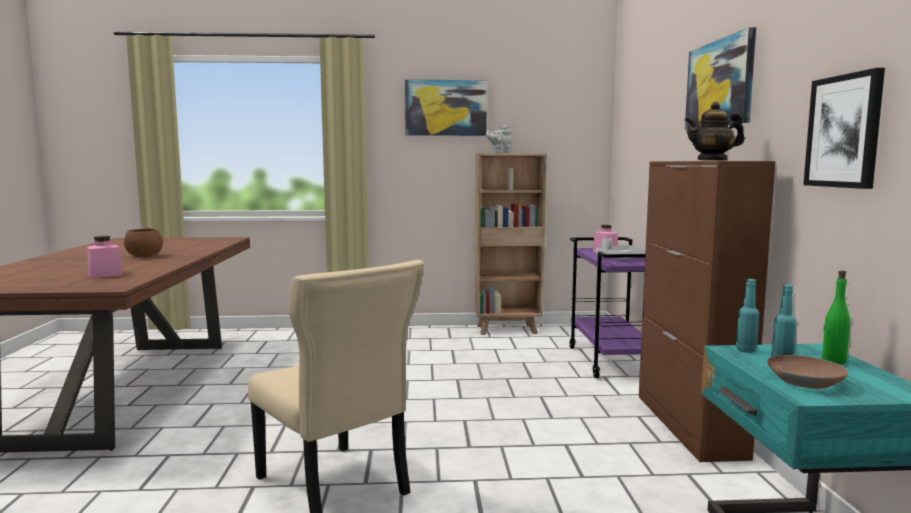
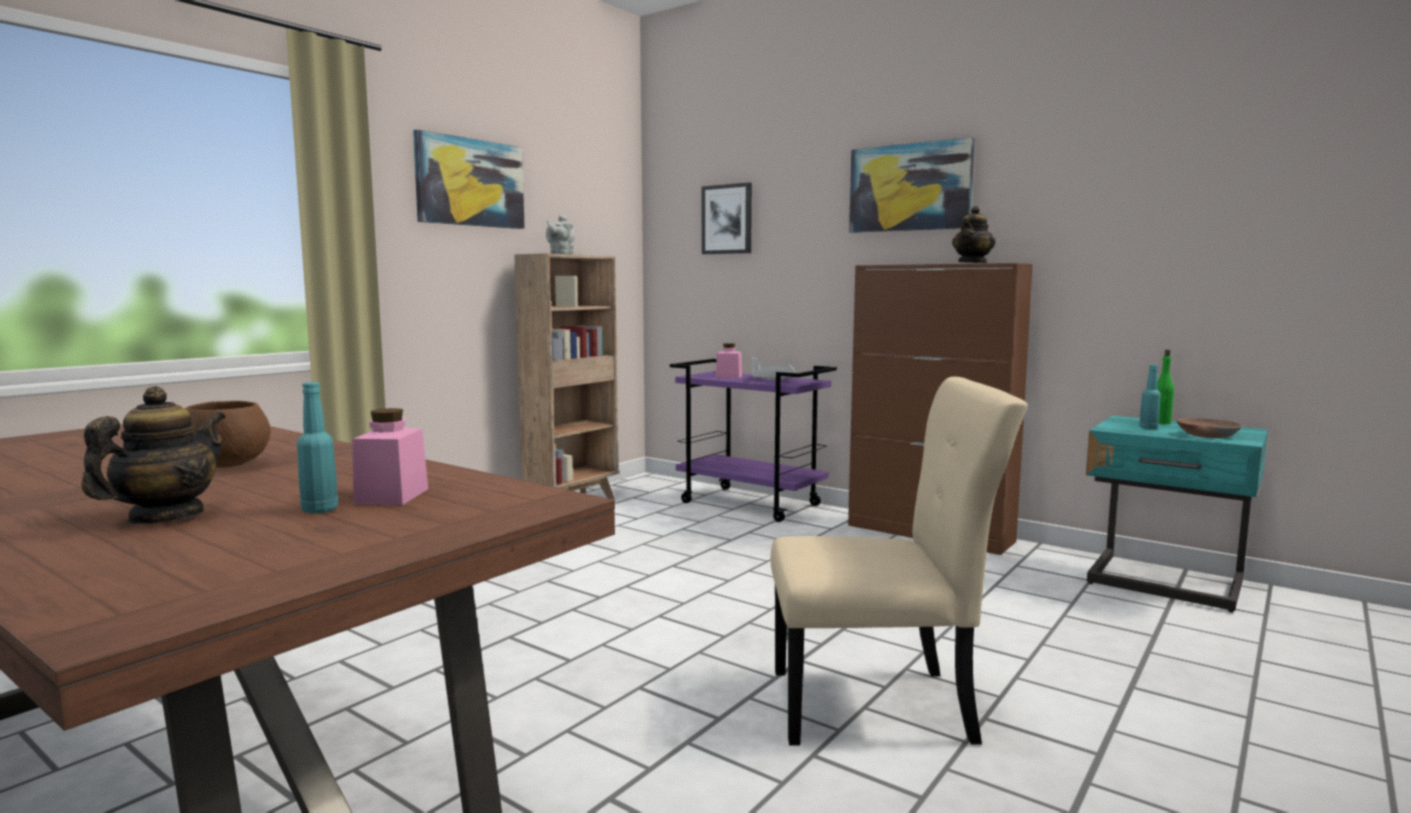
camera: 50 degrees left, 0 degrees up
turquoise bottle [736,279,759,353] -> turquoise bottle moved to [297,382,338,513]
picture [803,68,885,189] -> picture moved to [702,182,752,254]
none -> teapot [81,386,226,524]

